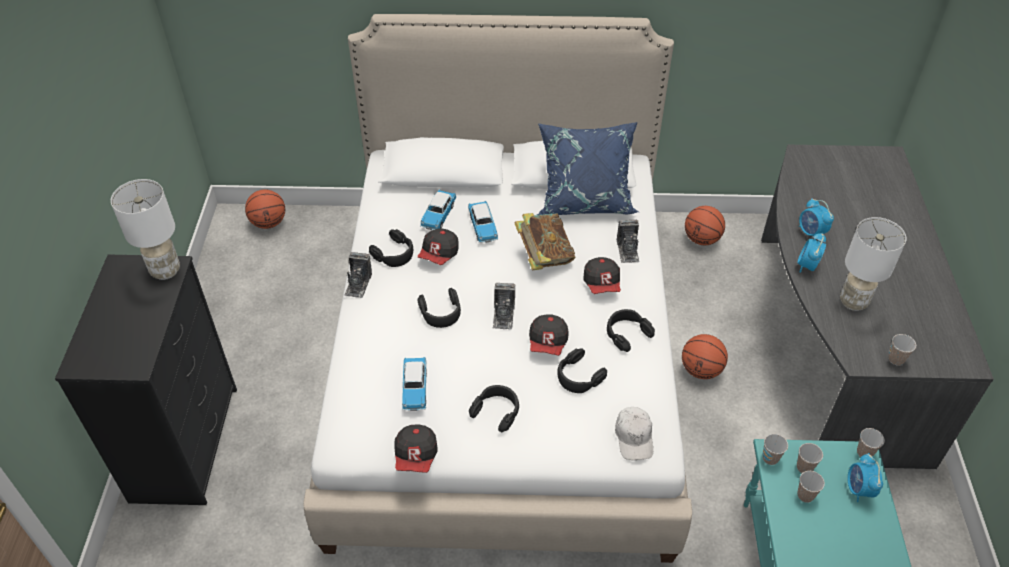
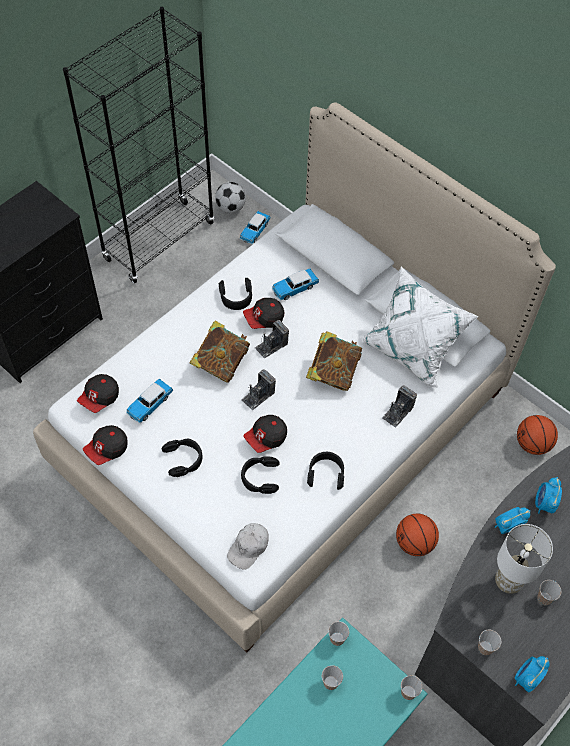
camera: 40 degrees right, 10 degrees up
white table lamp [111,179,180,280] -> none
basketball [245,189,285,229] -> football [215,182,246,213]
camera [344,252,372,298] -> camera moved to [255,320,289,359]
black headphones [417,288,461,328] -> book [190,321,250,383]
toy car [468,201,498,243] -> toy car moved to [240,211,271,244]
blue pillow [537,122,639,215] -> white pillow [360,267,478,389]
cap [583,257,621,294] -> cap moved to [77,374,119,413]
cup [797,443,823,473] -> cup moved to [538,580,561,605]
alarm clock [847,453,883,502] -> alarm clock moved to [515,656,550,693]
none -> black bookcase [63,7,214,283]

